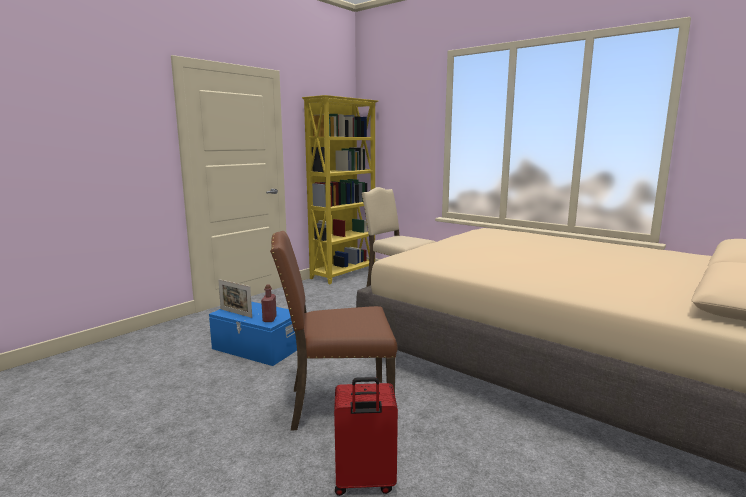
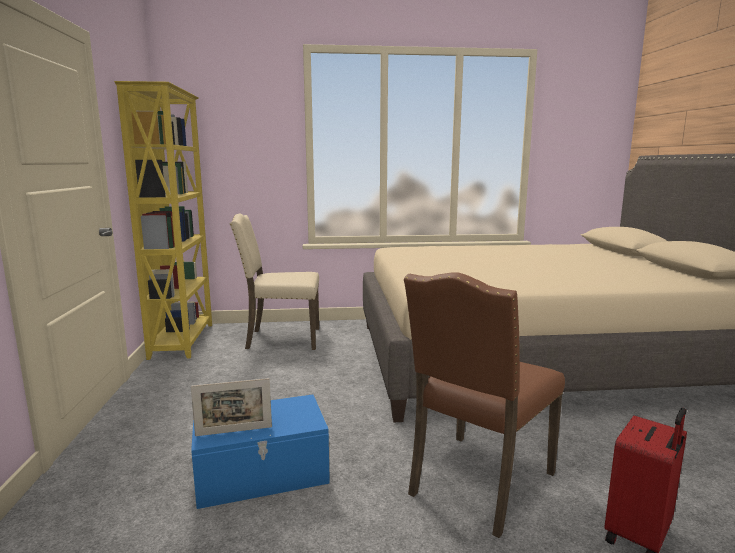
camera: 45 degrees left, 0 degrees up
red bottle [261,284,277,322] -> none

